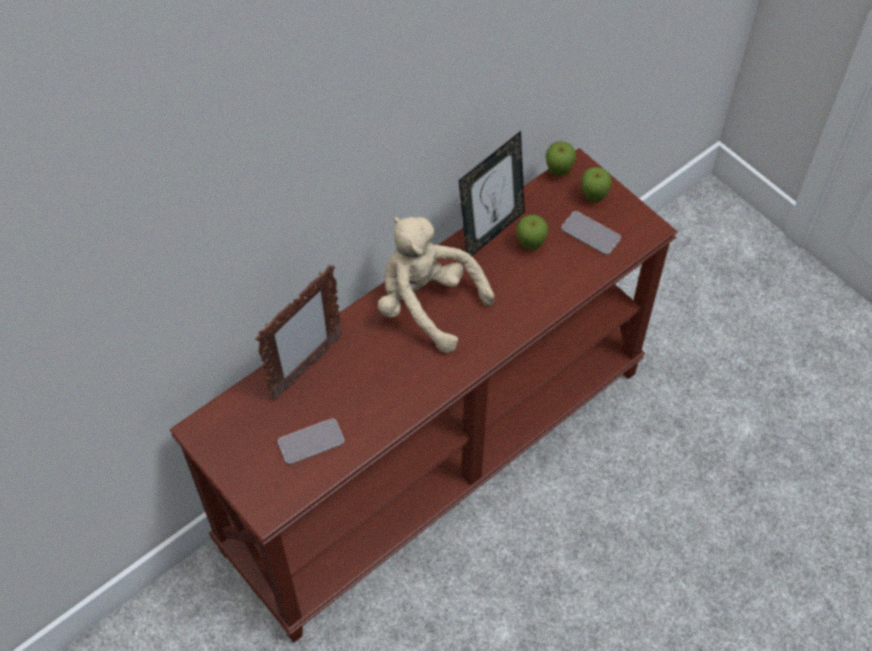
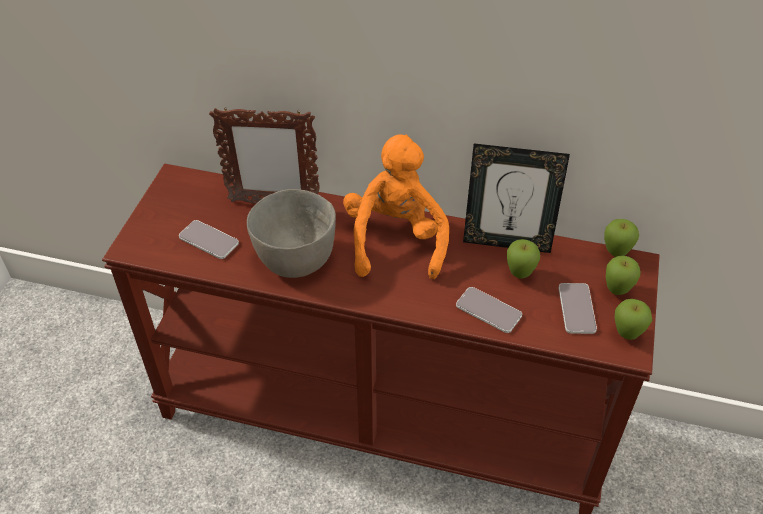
camera: 55 degrees right, 10 degrees down
beige plush toy [378,217,495,353] -> orange plush toy [343,135,449,279]
none -> grey bowl [247,189,336,278]
none -> phone [456,287,522,333]
none -> apple [615,299,652,340]

